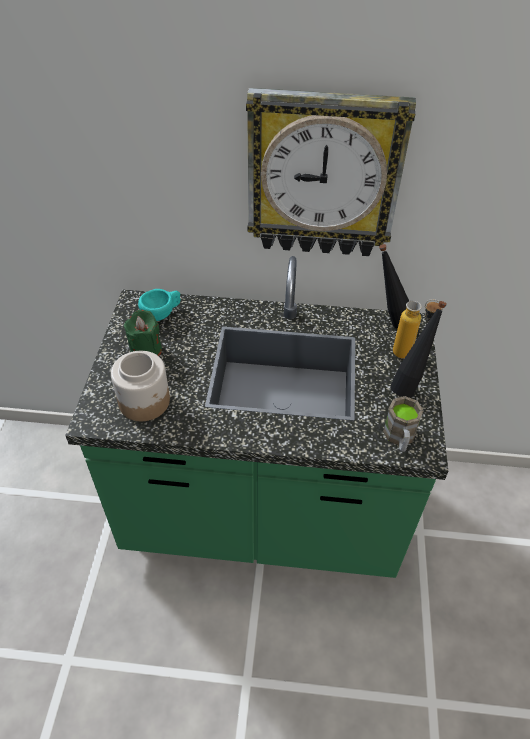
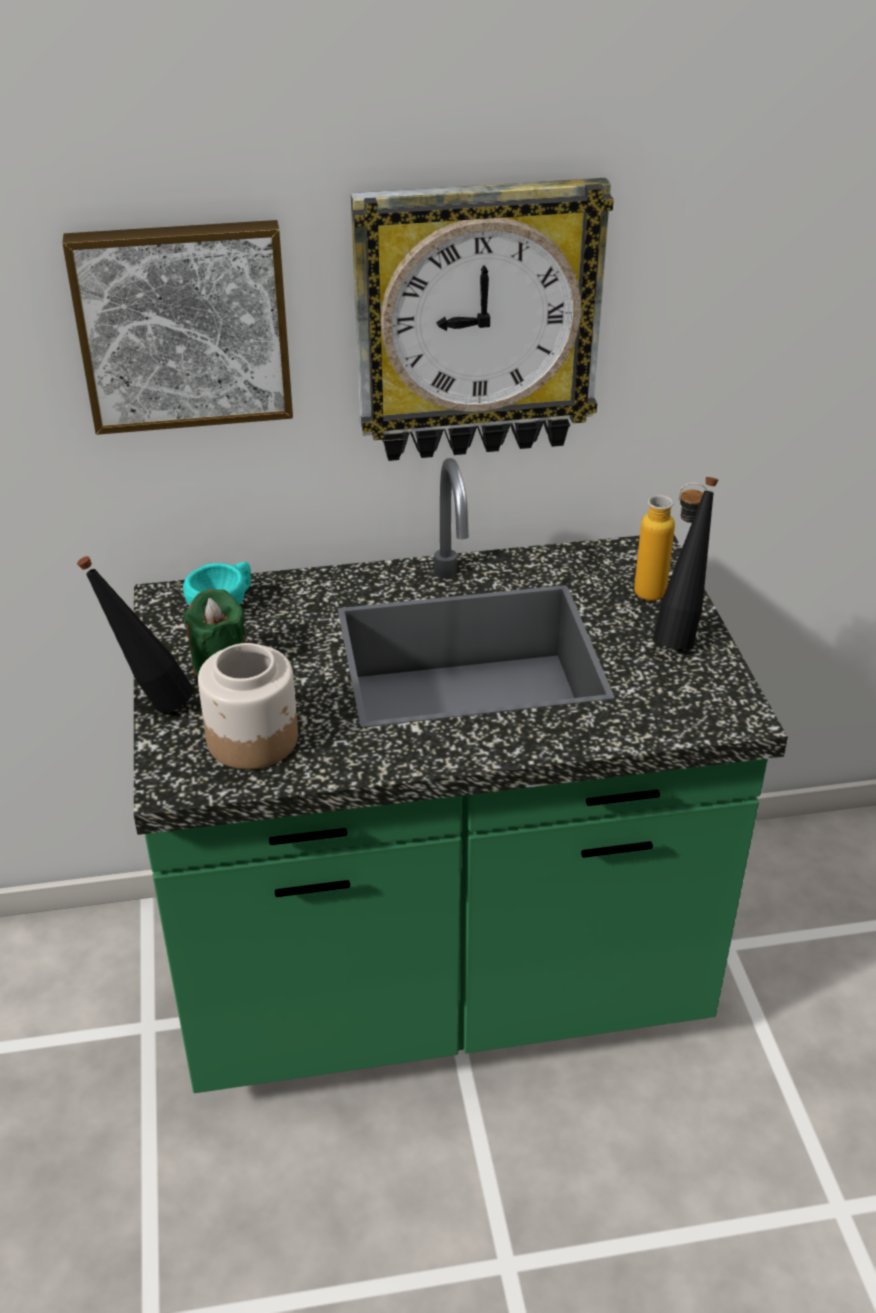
camera: 15 degrees left, 10 degrees down
black bottle [379,244,409,329] -> black bottle moved to [77,556,194,713]
brown mug [383,396,424,452] -> none
none -> picture [62,220,293,435]

